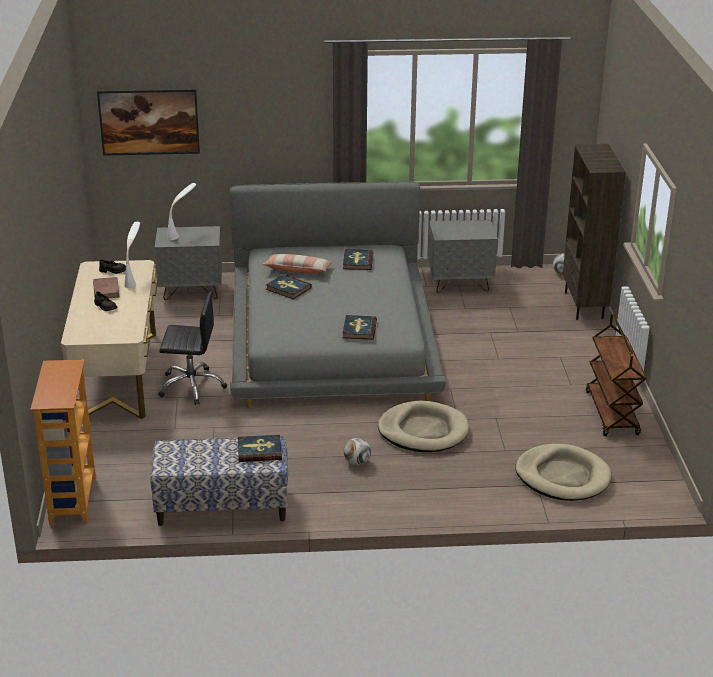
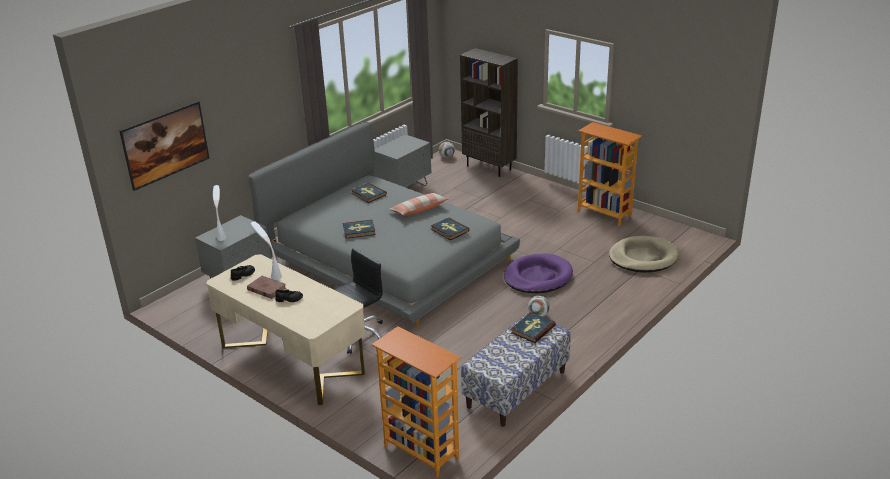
camera: 45 degrees left, 0 degrees up
pillow [262,254,332,274] -> pillow moved to [389,193,449,216]
beige dog bed [378,401,469,452] -> purple dog bed [504,254,573,293]
brown cart [586,313,647,436] -> bookcase [578,122,642,226]

